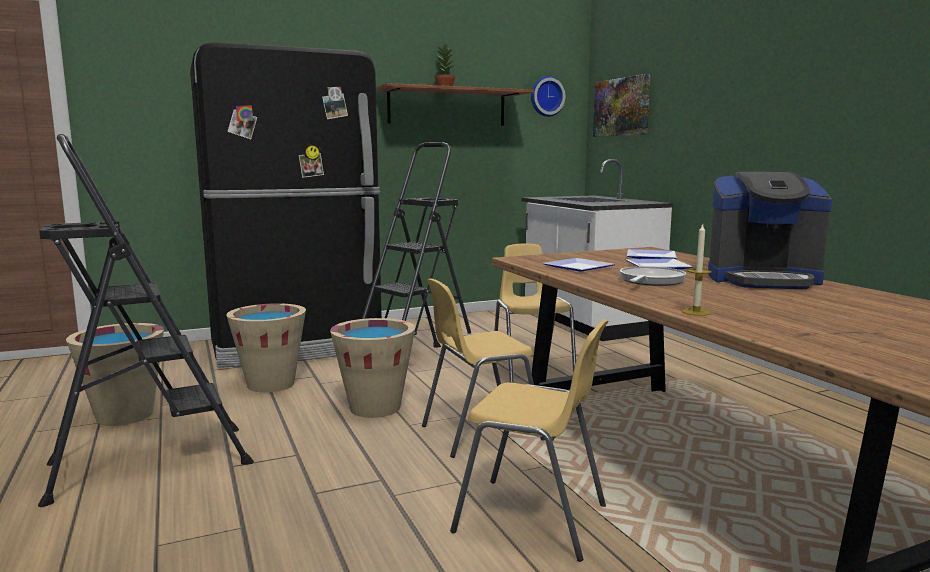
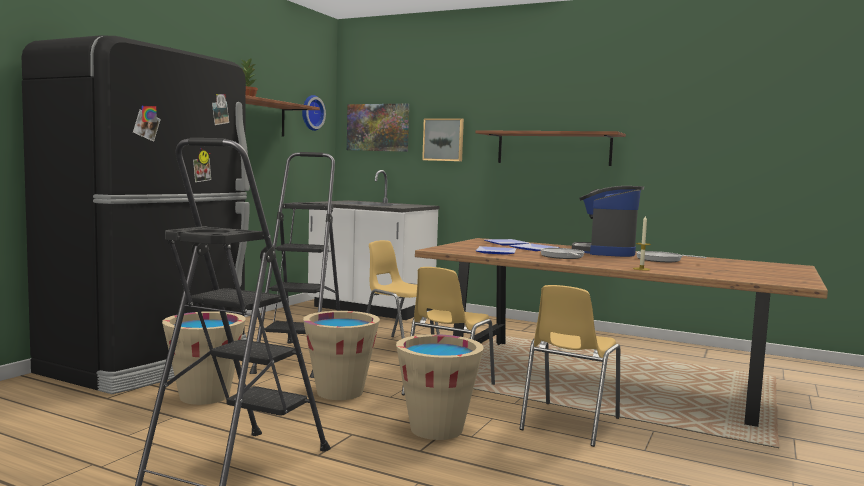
camera: 40 degrees left, 5 degrees down
beige bucket [66,323,164,426] -> beige bucket moved to [396,334,484,440]
yellow chair [450,319,608,562] -> yellow chair turned 135 degrees clockwise [520,285,620,447]
coffee machine [708,172,832,289] -> coffee machine turned 135 degrees clockwise [572,186,644,257]
none -> picture [422,118,464,161]
none -> shelf [475,130,626,166]
none -> frying pan [636,251,707,262]

